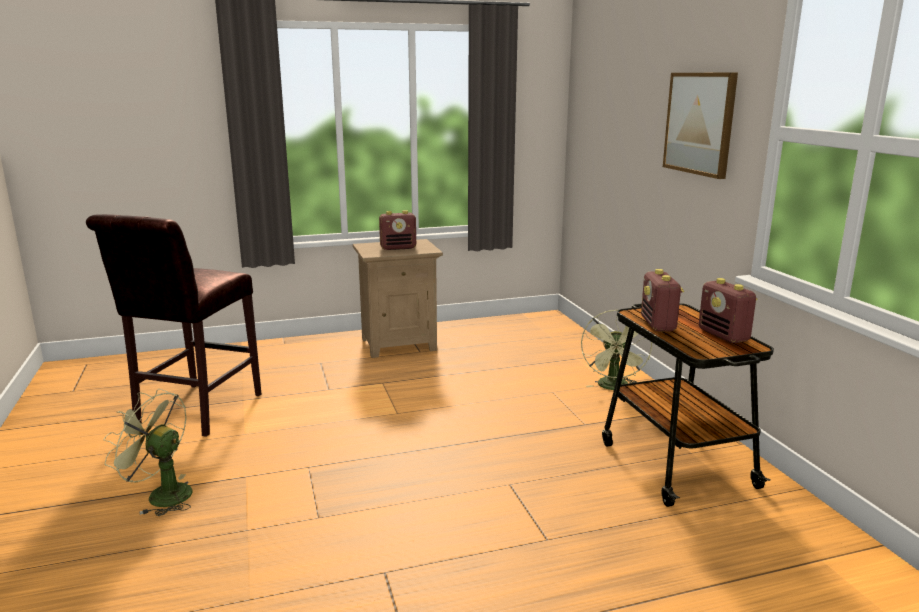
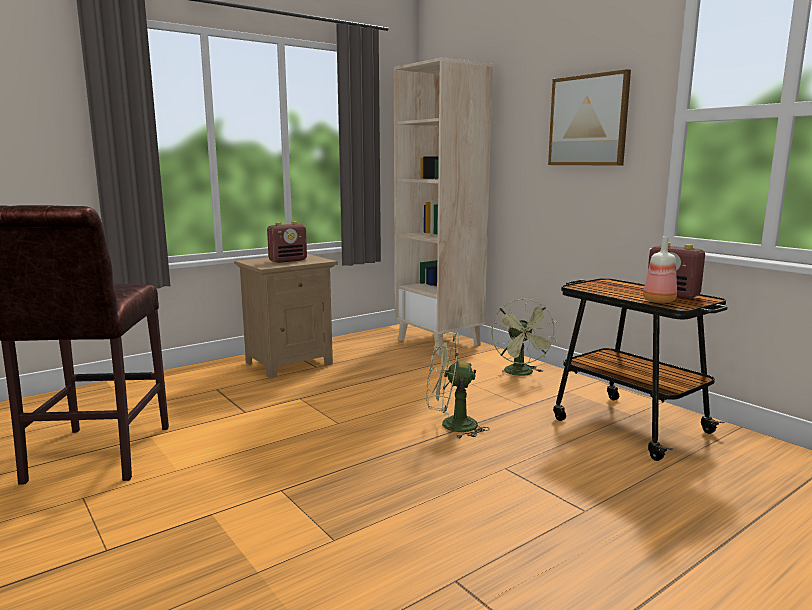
camera: 20 degrees left, 5 degrees down
green fan [103,389,193,516] -> green fan moved to [426,332,489,439]
radio [641,269,684,331] -> none
none -> beige bookcase [394,57,493,355]
none -> bottle [643,236,677,303]

